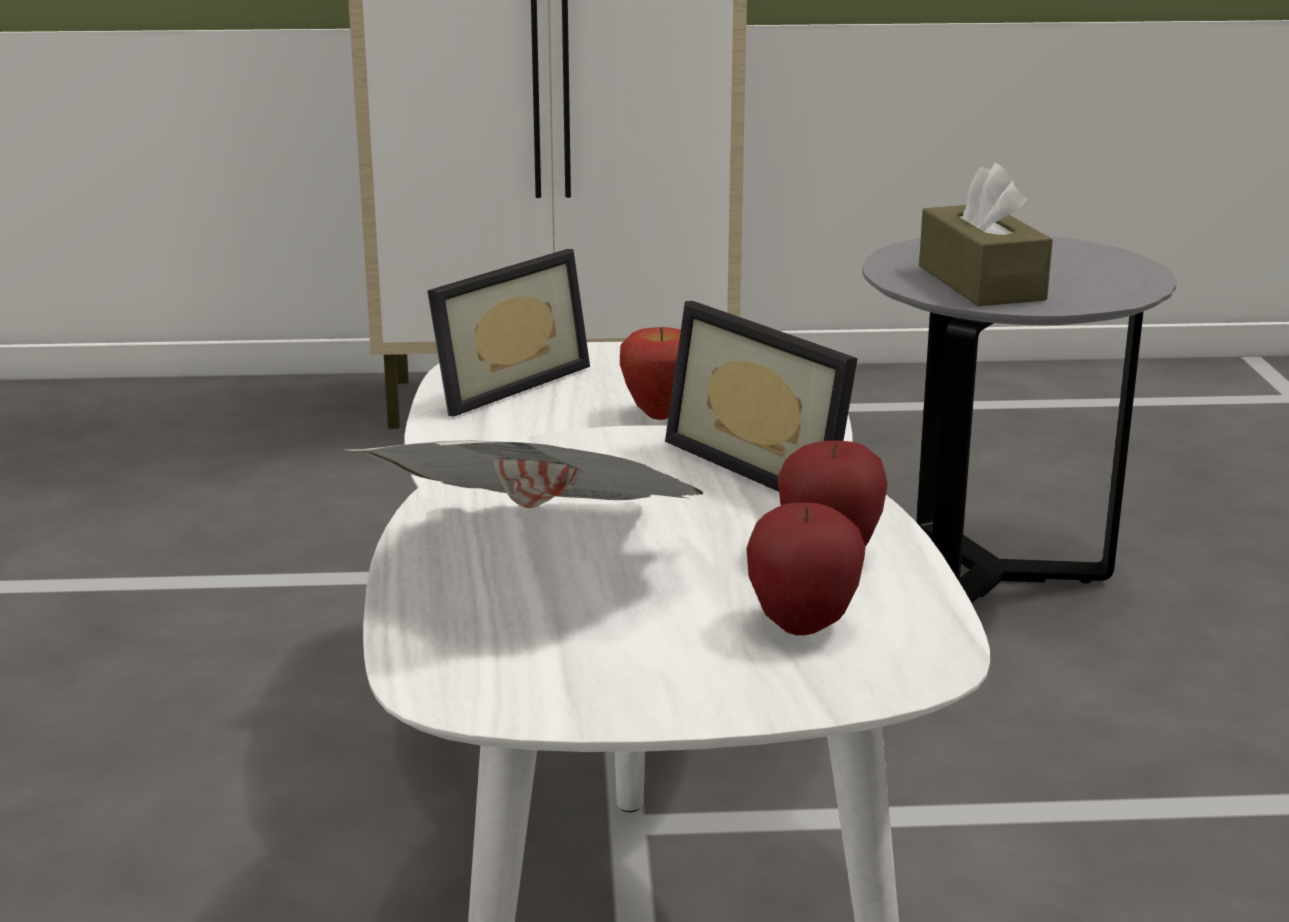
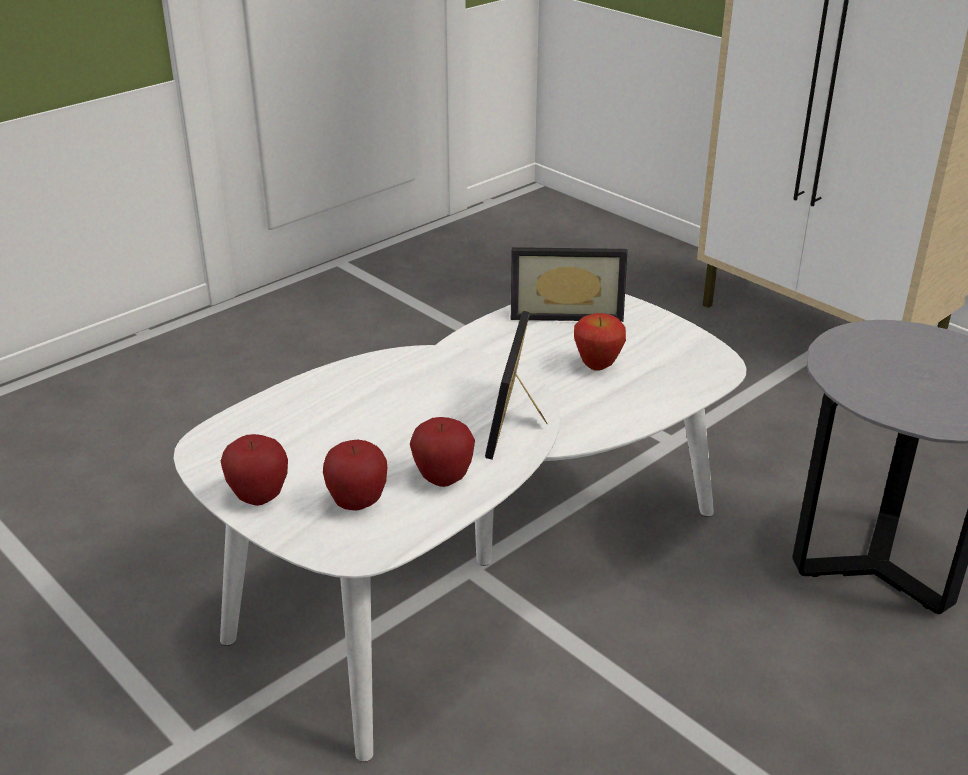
camera: 50 degrees right, 10 degrees up
newspaper [344,440,704,508] -> none
brown tissue box [919,163,1053,306] -> none
none -> apple [221,434,288,506]

